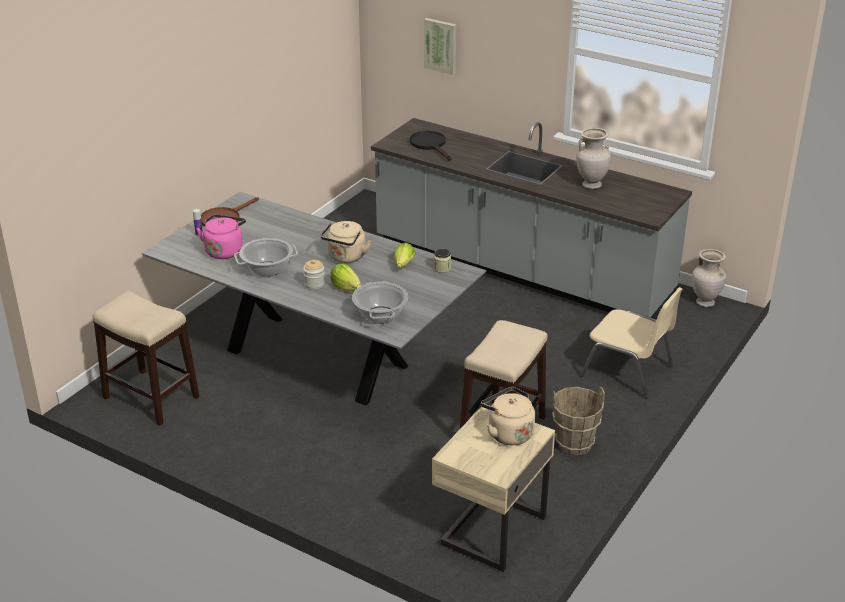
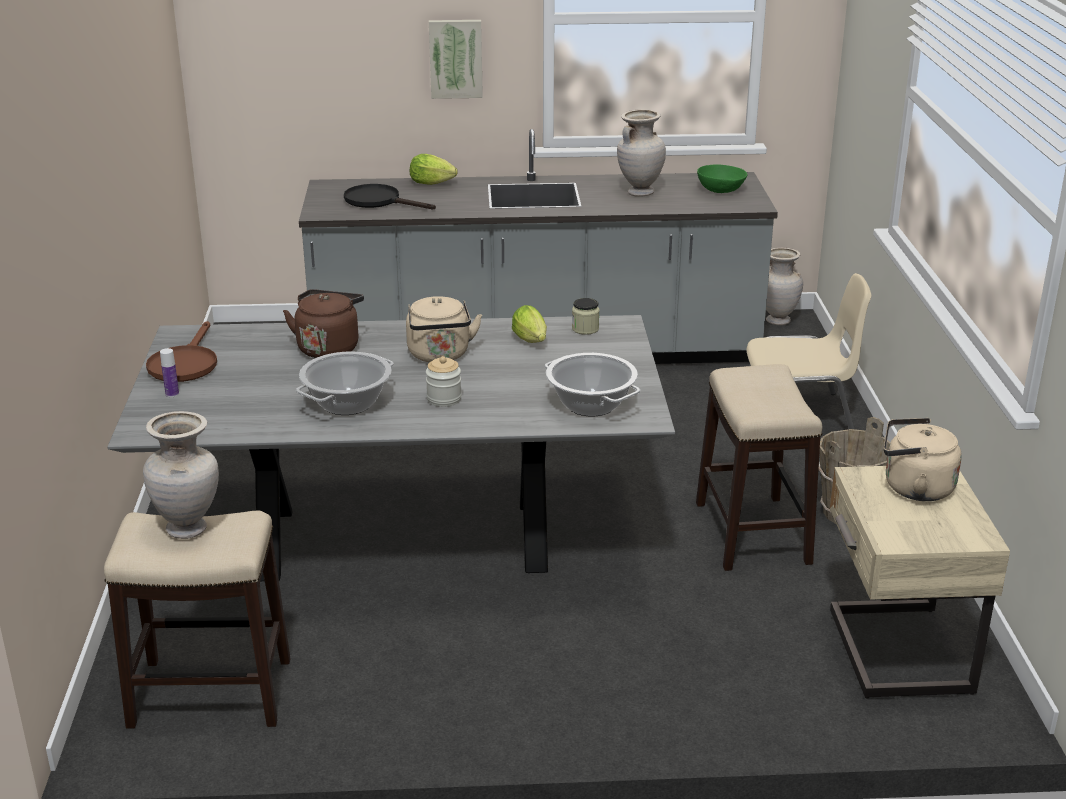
camera: 35 degrees left, 5 degrees down
pink kettle [196,214,246,259] -> none
lettuce [330,263,361,291] -> lettuce moved to [410,154,458,185]
picture [424,18,456,75] -> picture moved to [429,20,483,99]
none -> beige vase [143,411,219,539]
none -> brown kettle [283,289,364,358]
none -> green bowl [697,165,747,193]

